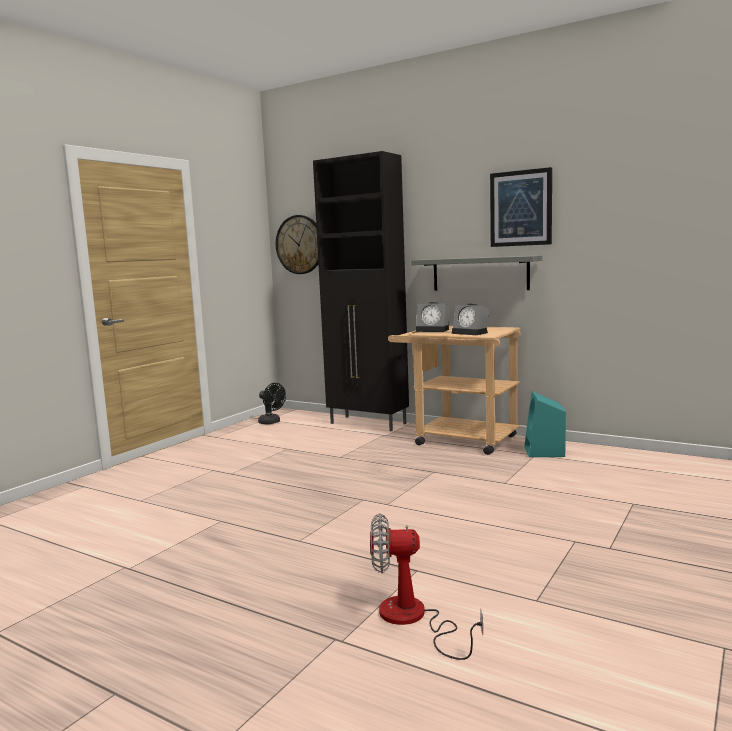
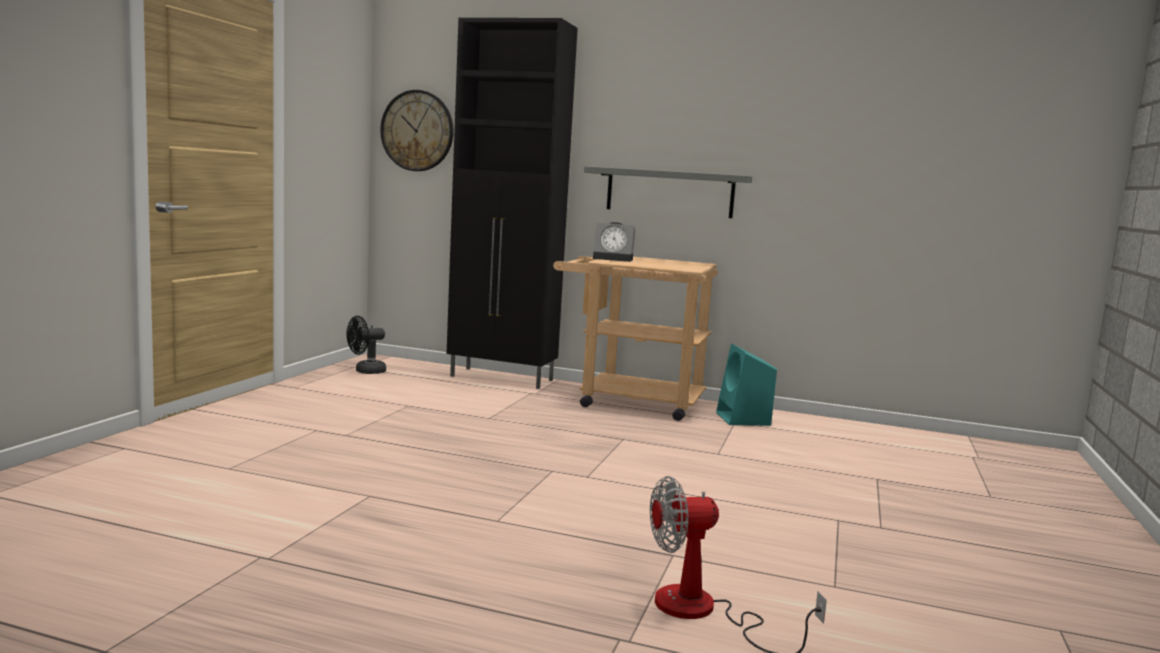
camera: 15 degrees left, 0 degrees up
black fan [258,383,286,424] -> black fan turned 120 degrees clockwise [346,316,386,374]
alarm clock [451,304,489,335] -> none
picture [490,167,552,247] -> none

